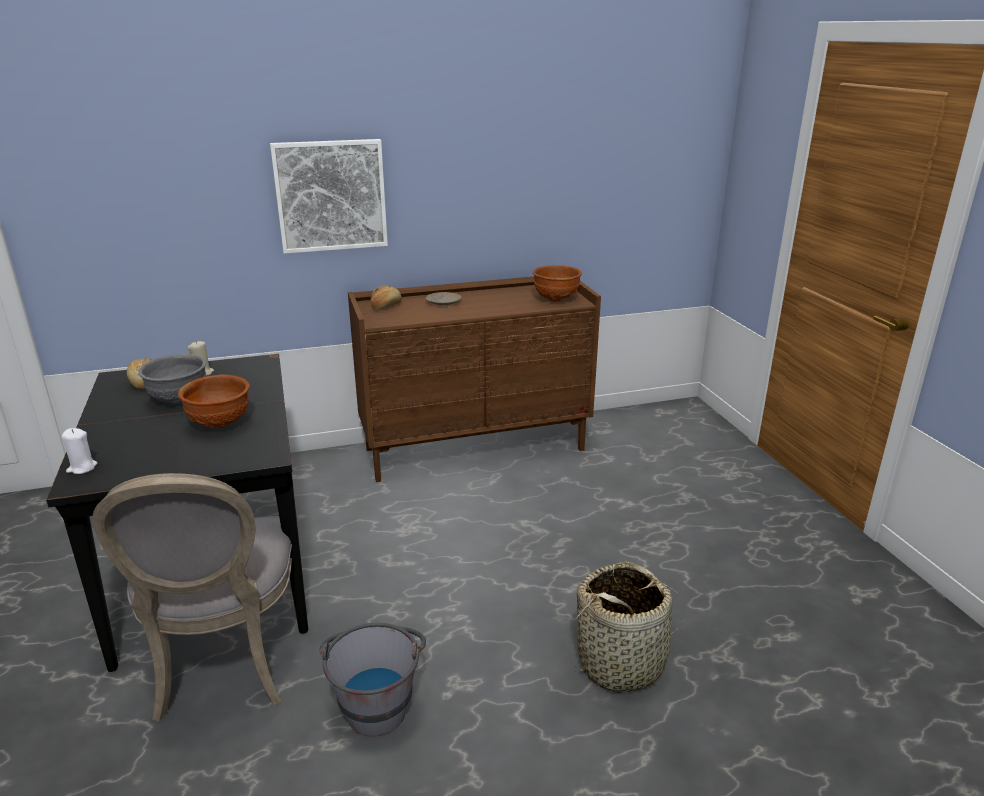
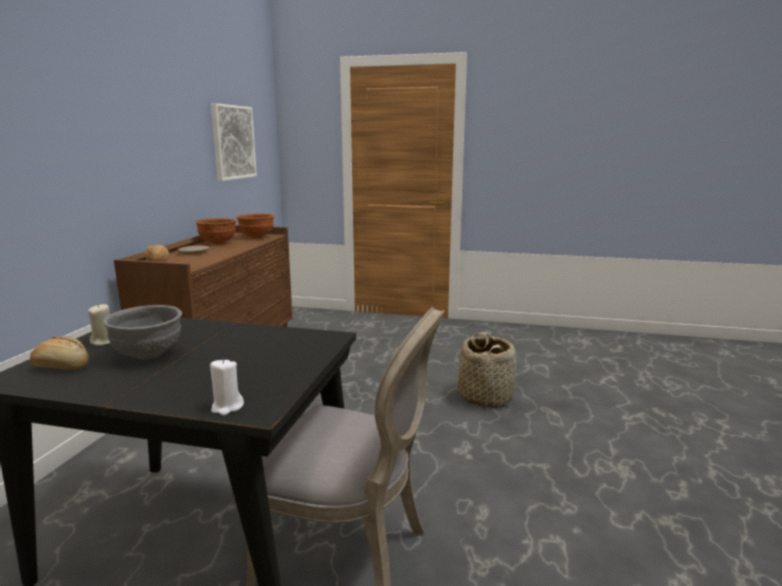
camera: 60 degrees left, 10 degrees down
brown bowl [178,375,249,428] -> brown bowl moved to [196,218,237,245]
picture [270,139,388,254] -> picture moved to [211,103,257,181]
grey bucket [319,623,426,737] -> none

